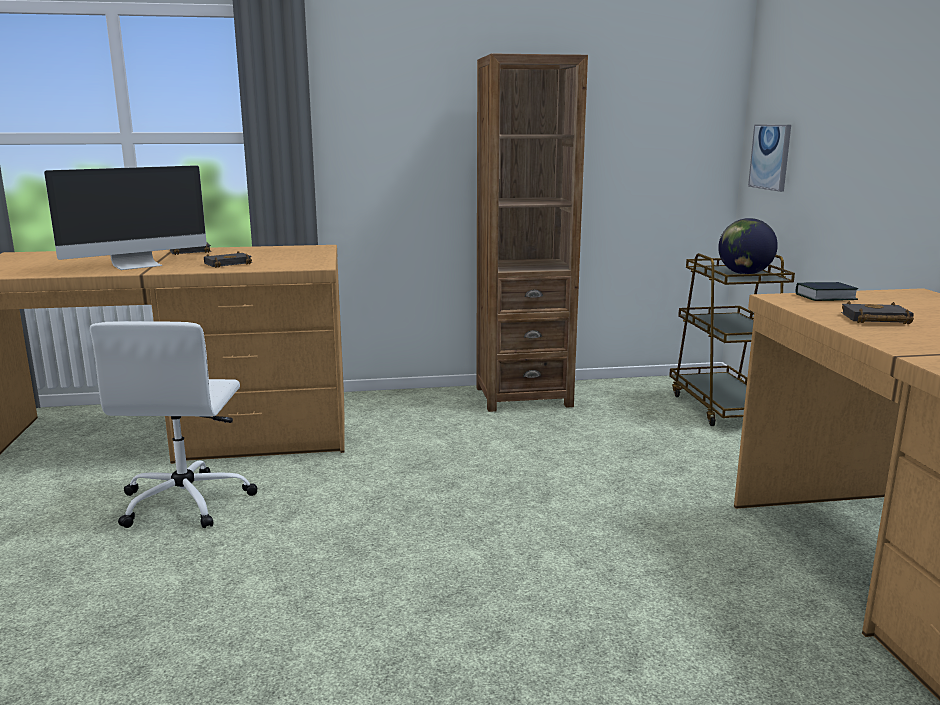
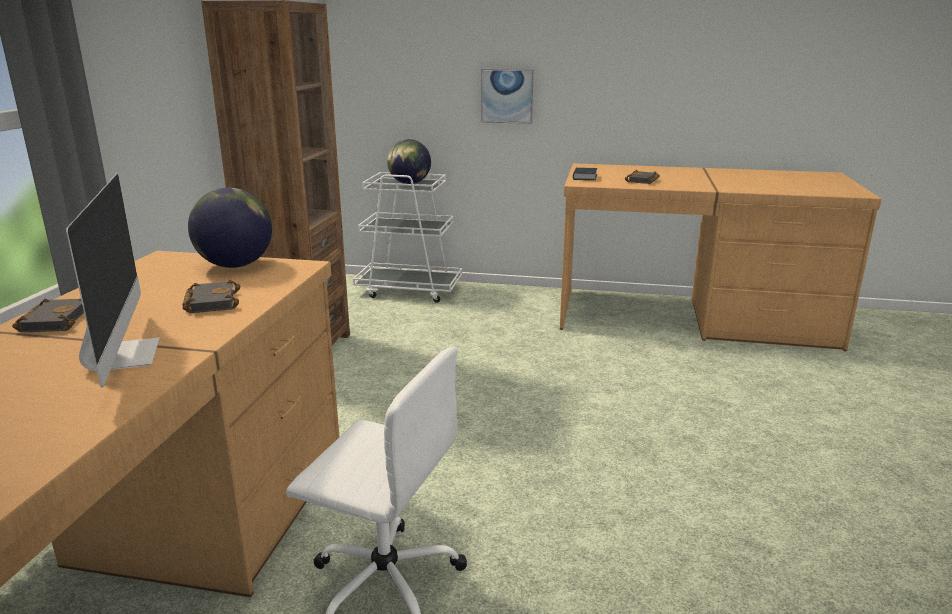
camera: 70 degrees left, 5 degrees up
brown cart [669,253,795,426] -> white cart [353,172,462,303]
picture [748,124,791,192] -> picture moved to [481,69,534,124]
none -> globe [188,188,272,268]

